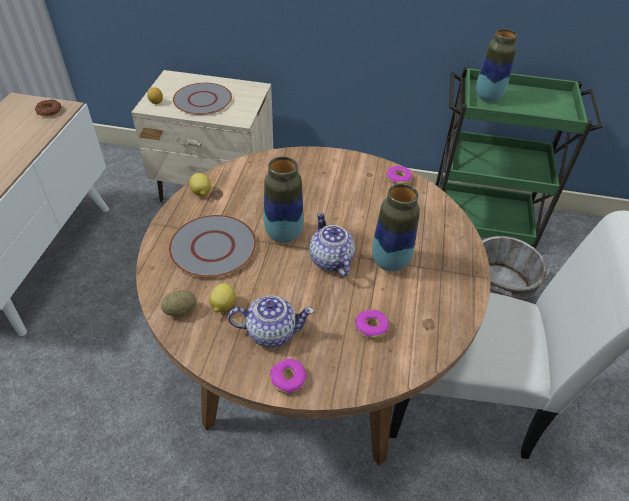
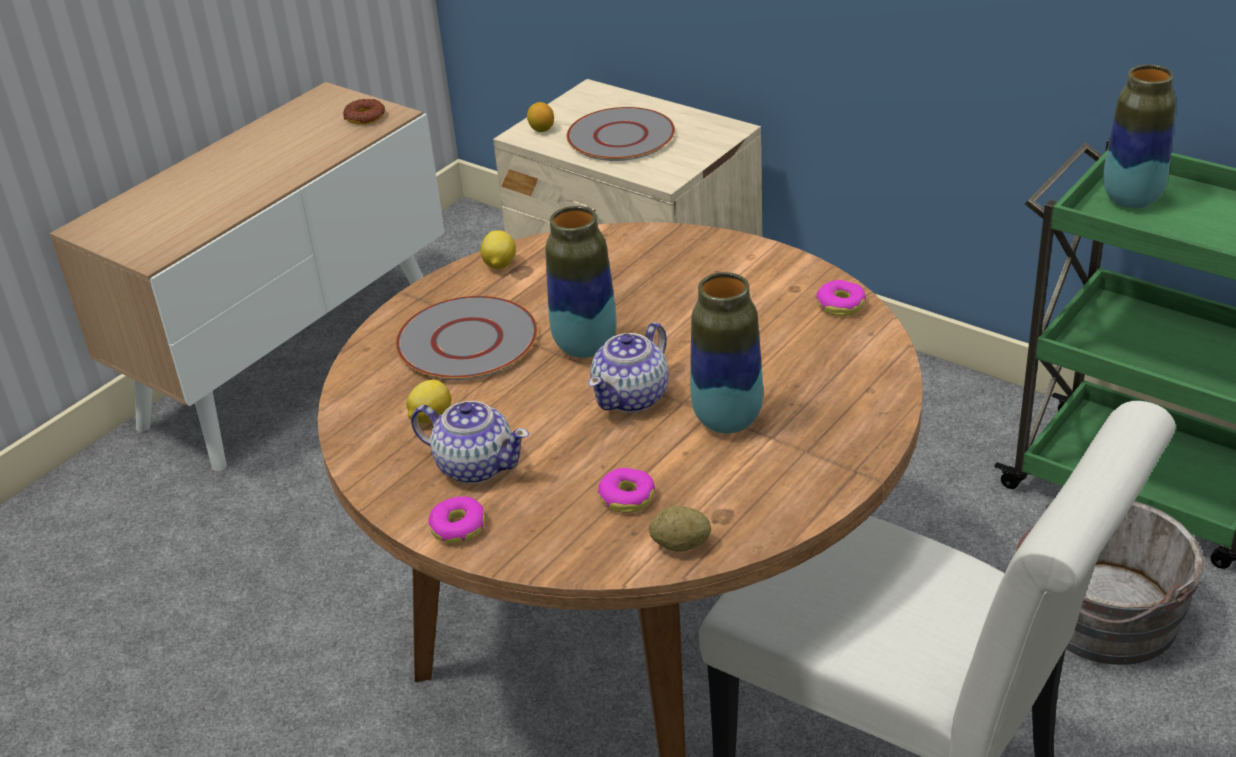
camera: 30 degrees right, 10 degrees down
potato [161,290,196,316] -> potato moved to [649,506,711,552]
teapot [309,213,355,276] -> teapot turned 150 degrees counterclockwise [588,322,669,413]

